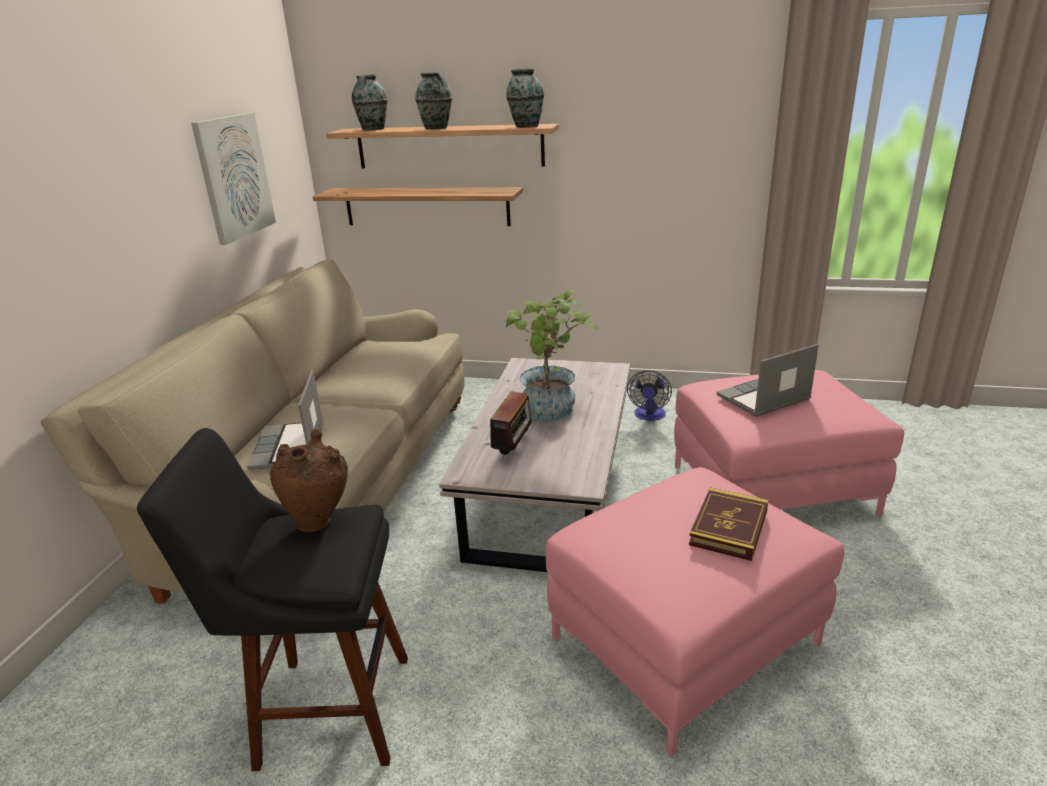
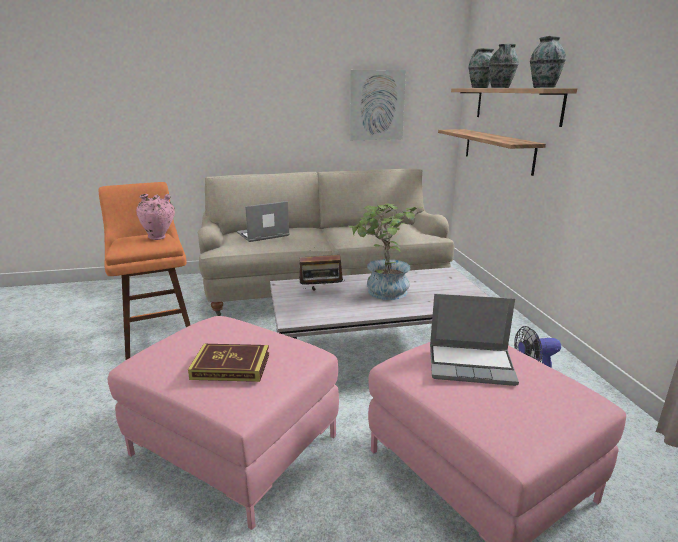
camera: 65 degrees right, 5 degrees down
black stool [137,428,408,771] -> orange stool [98,182,190,360]
brown vase [269,429,348,532] -> pink vase [136,194,175,240]
laptop [716,344,819,417] -> laptop turned 150 degrees clockwise [430,294,519,386]

